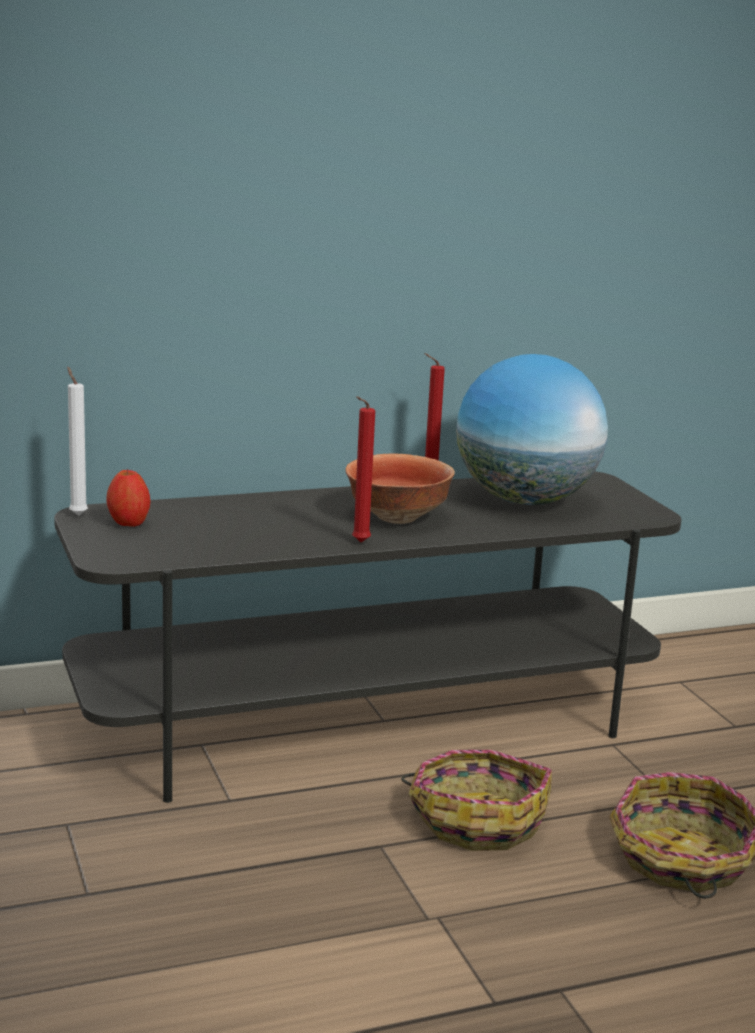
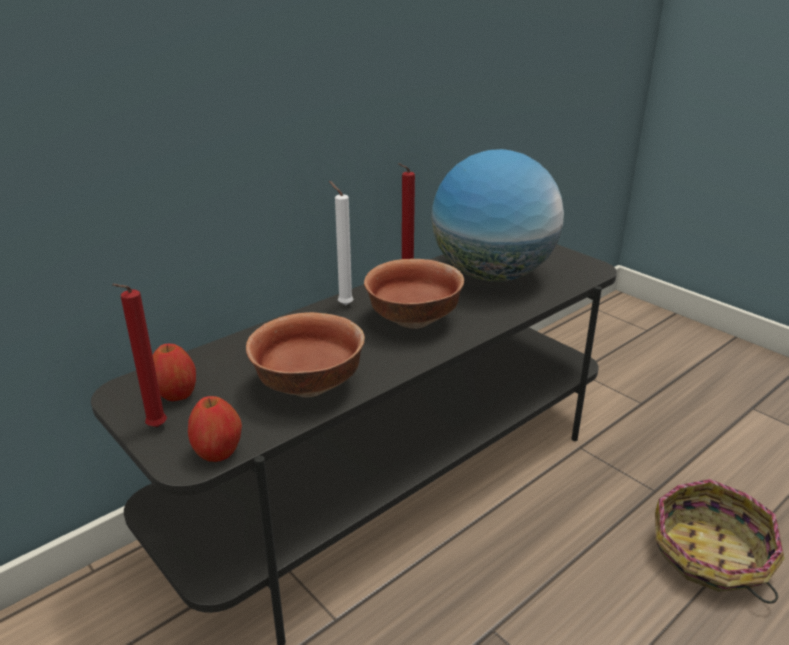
camera: 20 degrees left, 10 degrees up
white candle [67,367,88,516] -> white candle moved to [329,181,354,305]
red candle [352,396,375,542] -> red candle moved to [113,284,167,427]
basket [401,750,552,851] -> none
none -> apple [188,396,242,462]
none -> bowl [246,312,365,397]

